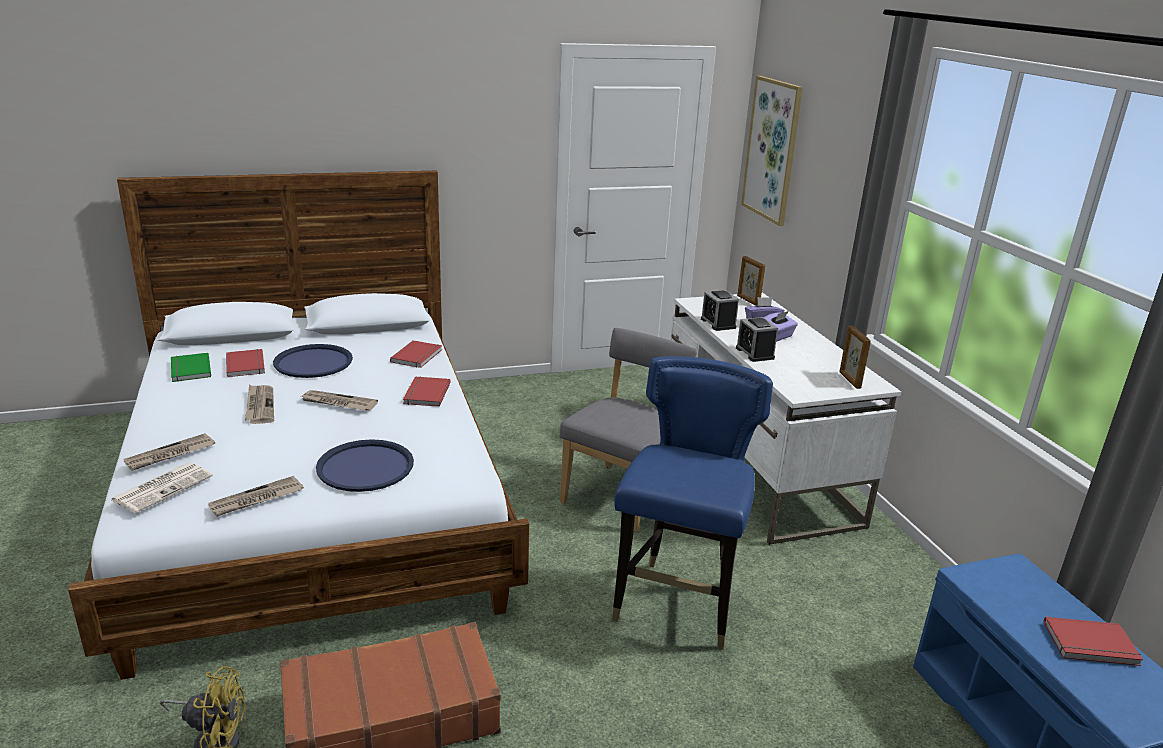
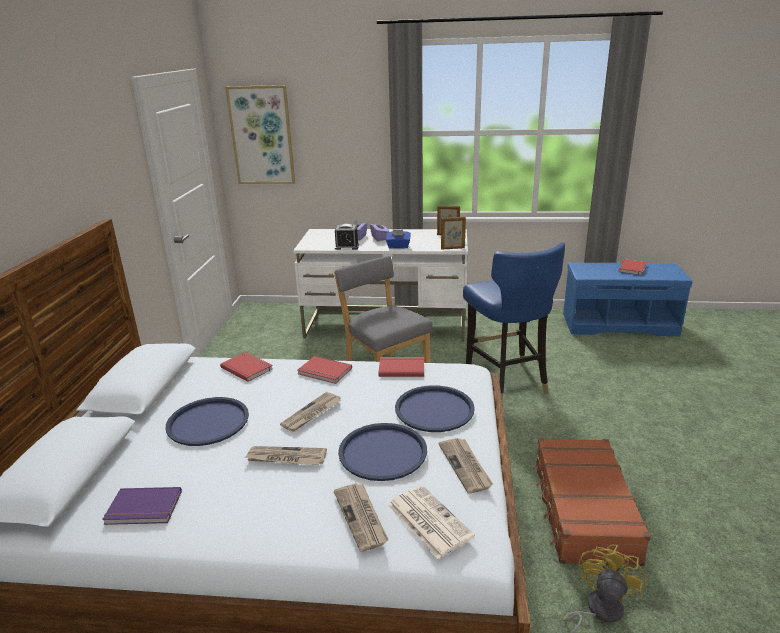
camera: 65 degrees left, 0 degrees up
green book [171,353,211,382] -> purple book [102,487,182,525]
red book [226,349,265,377] -> red book moved to [378,357,424,377]
blue chair [612,356,773,650] -> blue chair turned 150 degrees counterclockwise [463,242,565,399]
alarm clock [736,317,778,362] -> blue tissue box [386,230,411,249]
picture frame [737,256,765,306] -> picture frame moved to [441,217,466,250]
none -> blue tray [338,423,427,481]

